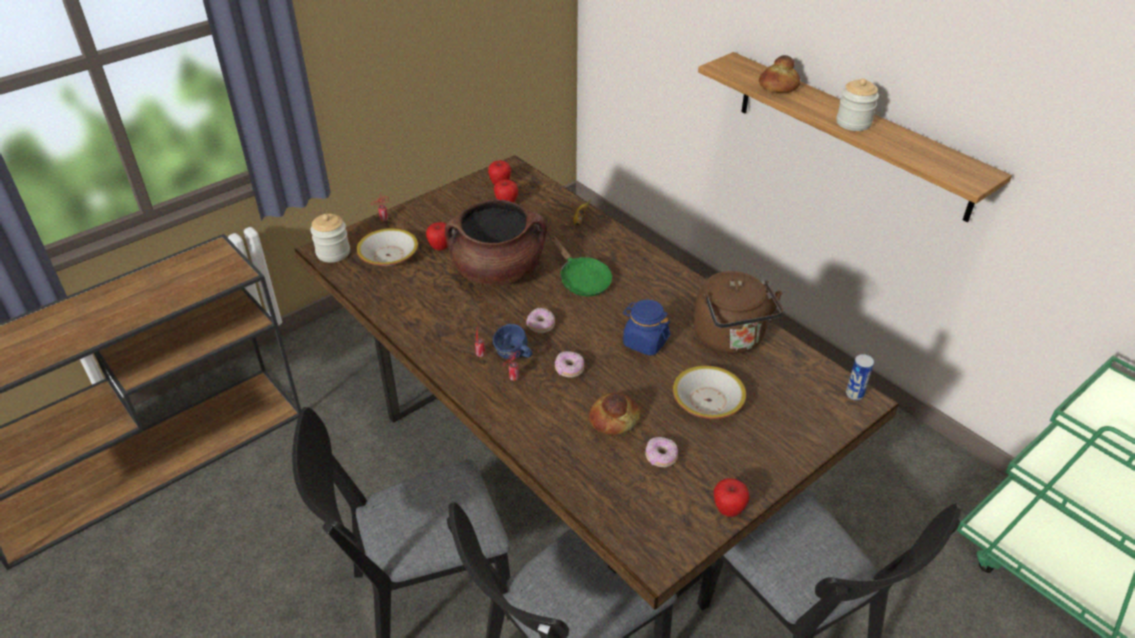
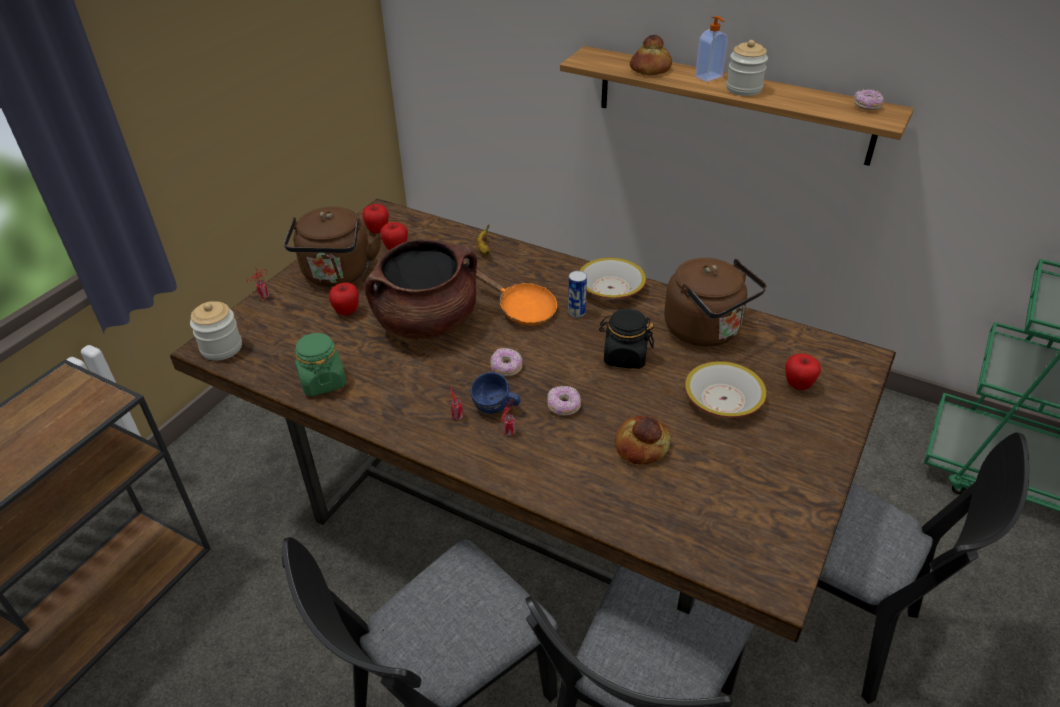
camera: 20 degrees left, 0 degrees up
bowl [357,228,418,266] -> bowl moved to [579,258,646,300]
green frying pan [550,236,612,296] -> orange frying pan [476,270,557,325]
blue jar [623,300,670,356] -> black jar [599,308,654,369]
donut [645,437,678,467] -> donut moved to [854,89,884,110]
apple [714,478,750,517] -> apple moved to [785,354,821,390]
can [846,354,874,400] -> can moved to [568,271,587,318]
none -> brown kettle [284,206,382,286]
none -> green jar [295,332,347,396]
none -> soap dispenser [695,16,728,82]

